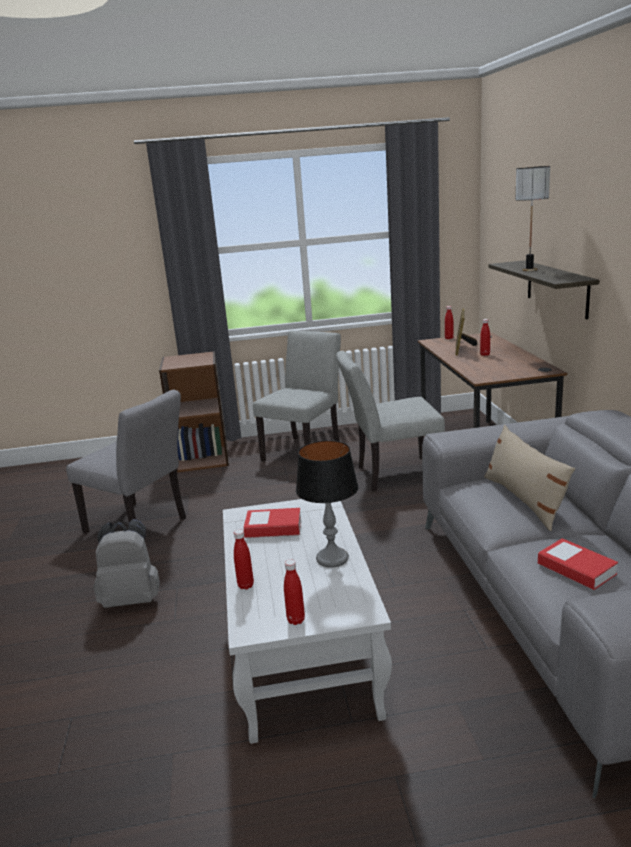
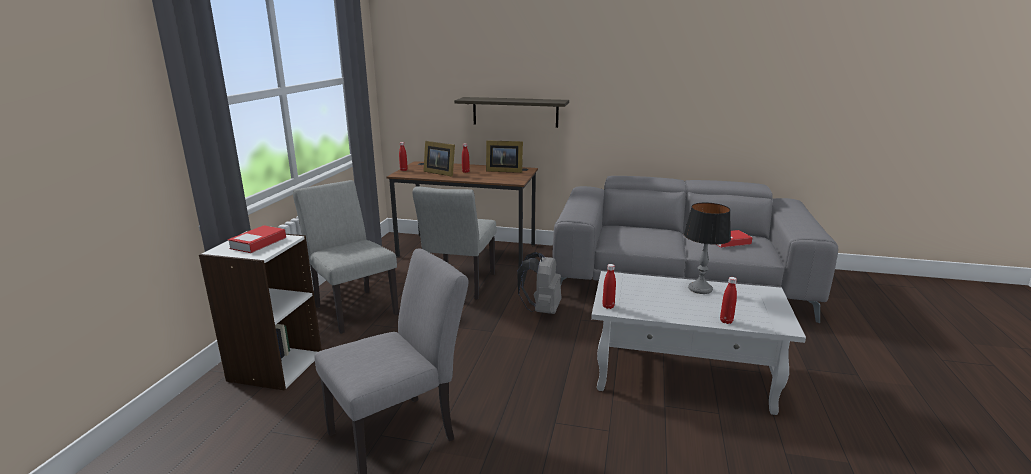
camera: 70 degrees left, 0 degrees up
grey backpack [94,519,160,608] -> grey backpack moved to [517,252,562,314]
brown bookcase [159,351,229,473] -> white bookcase [199,230,322,391]
book [243,508,301,538] -> book moved to [228,225,286,253]
red bottle [284,560,305,625] -> red bottle moved to [602,264,616,309]
beige pillow [484,425,575,531] -> none
table lamp [515,166,550,271] -> none
none -> picture frame [486,140,523,173]

